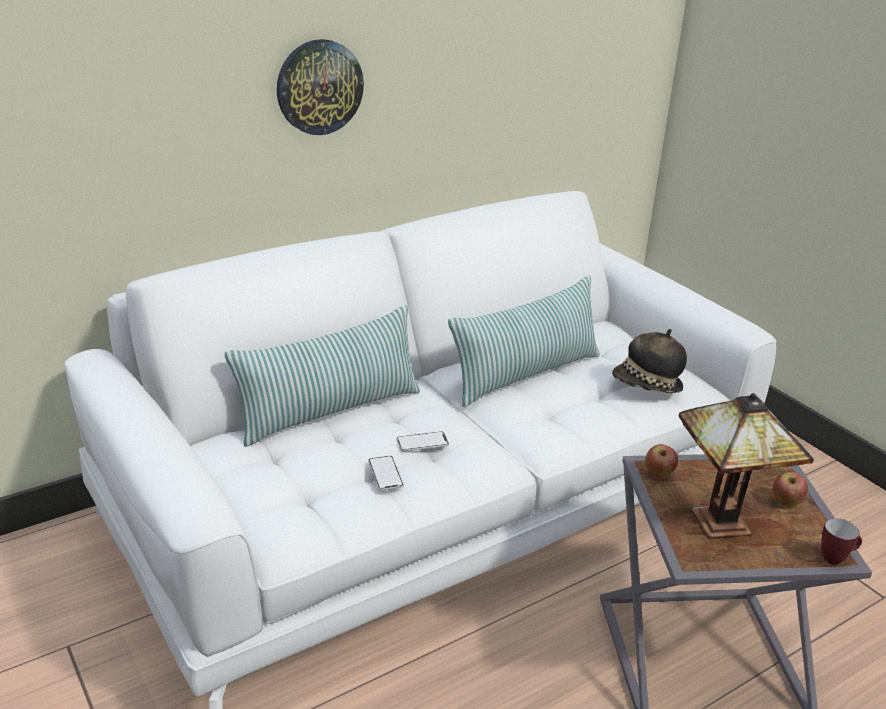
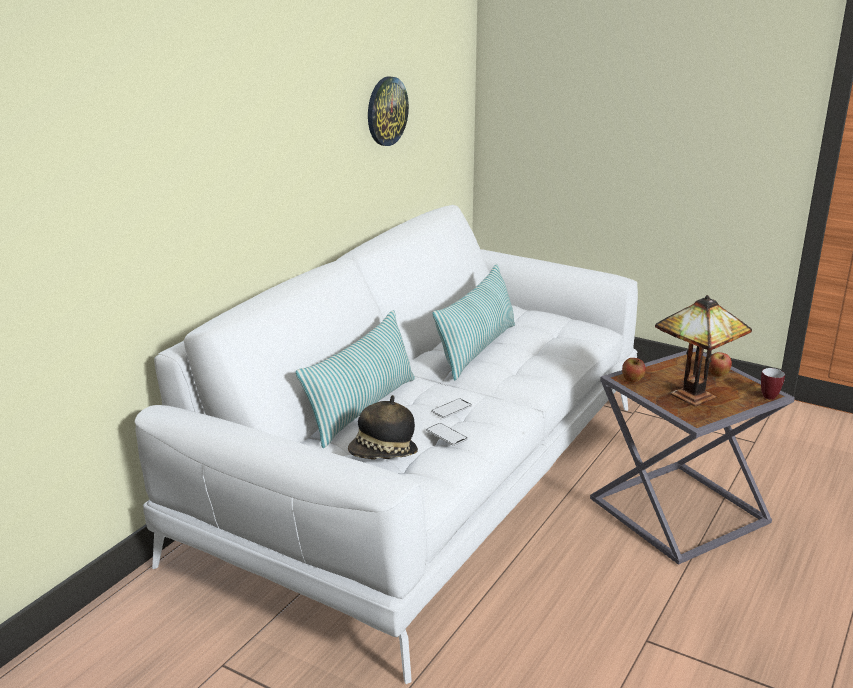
camera: 25 degrees left, 5 degrees down
wall clock [277,39,364,135] -> wall clock moved to [368,76,409,146]
hat [612,329,687,393] -> hat moved to [348,395,418,460]

